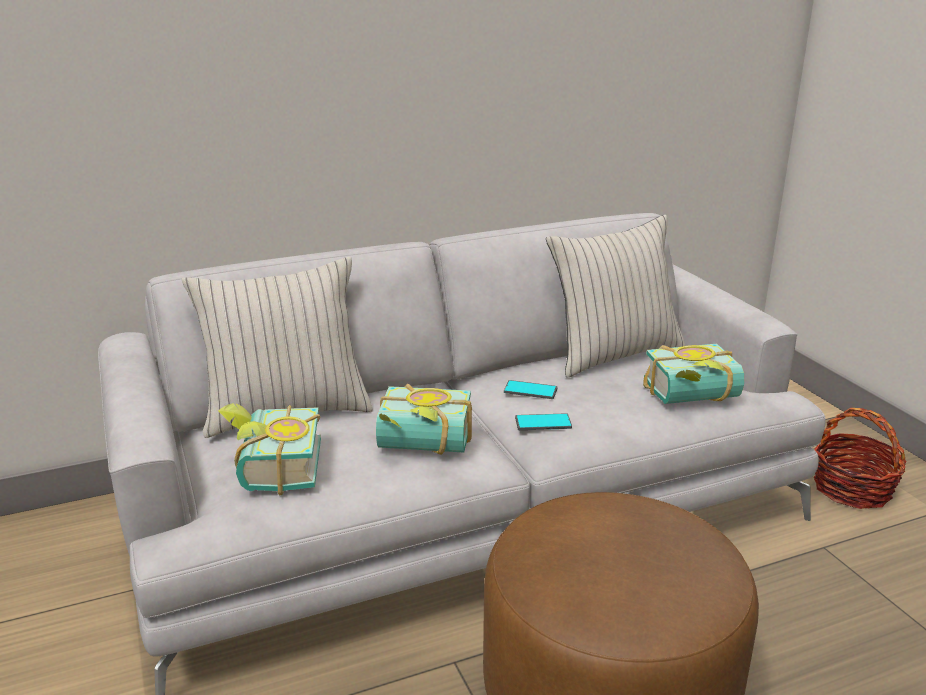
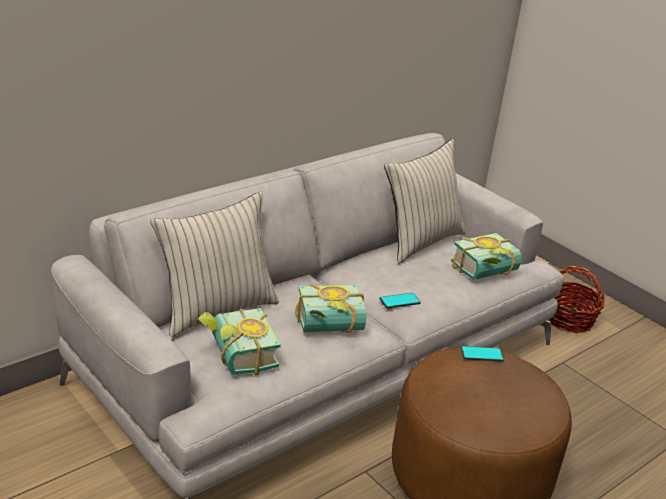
camera: 20 degrees left, 5 degrees up
phone [504,380,558,399] -> phone moved to [461,346,504,362]

